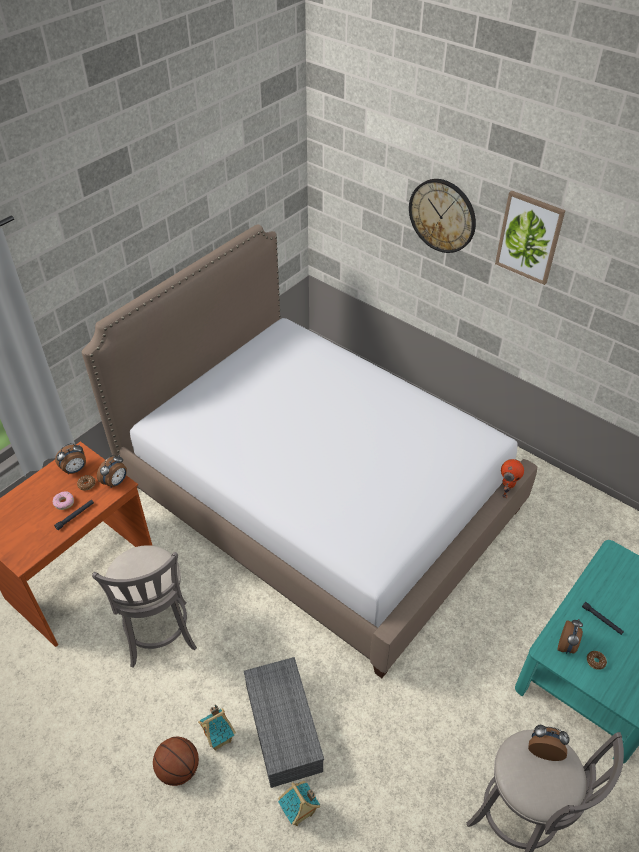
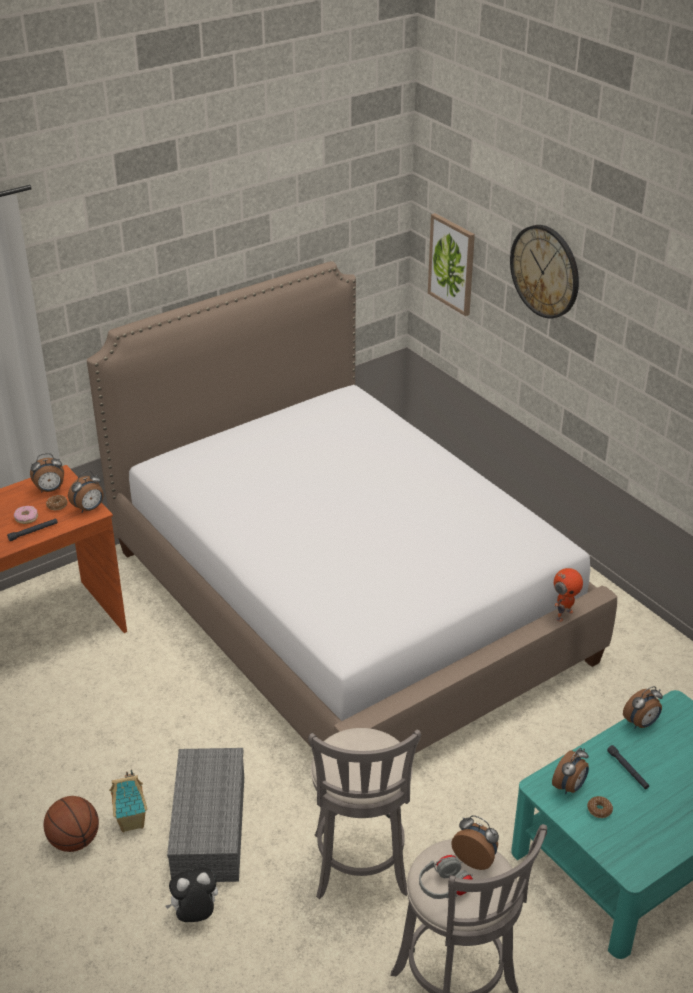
camera: 15 degrees right, 10 degrees down
grey stool [92,545,197,668] -> grey stool moved to [308,728,421,899]
toy house [278,781,320,826] -> plush toy [165,868,218,922]
picture [495,190,565,285] -> picture moved to [428,213,475,316]
none -> grey headphones [419,855,473,899]
none -> alarm clock [623,686,663,728]

